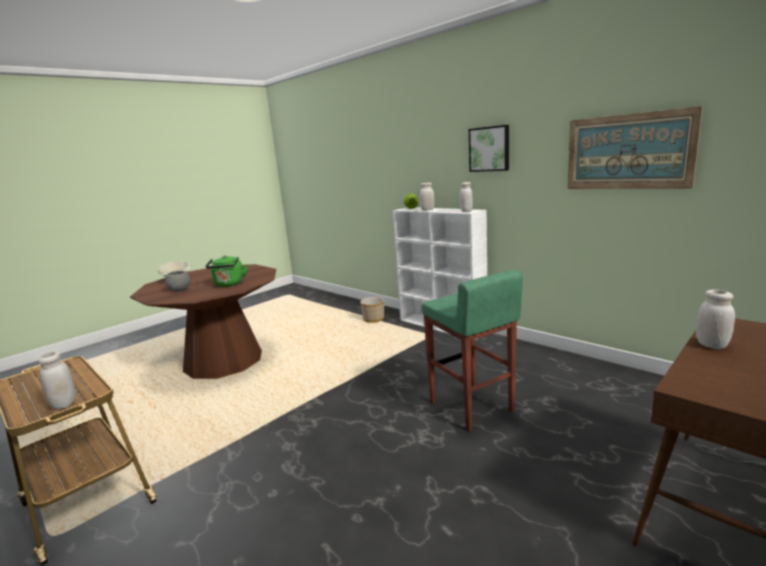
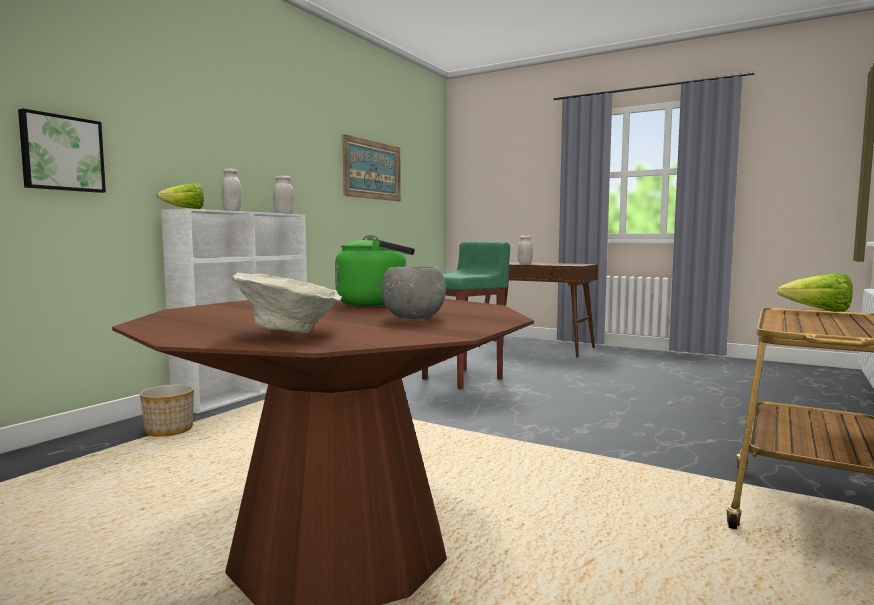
camera: 105 degrees left, 10 degrees down
white jar [38,351,76,409] -> lettuce [777,273,853,312]
picture [469,125,509,172] -> picture moved to [18,108,106,193]

